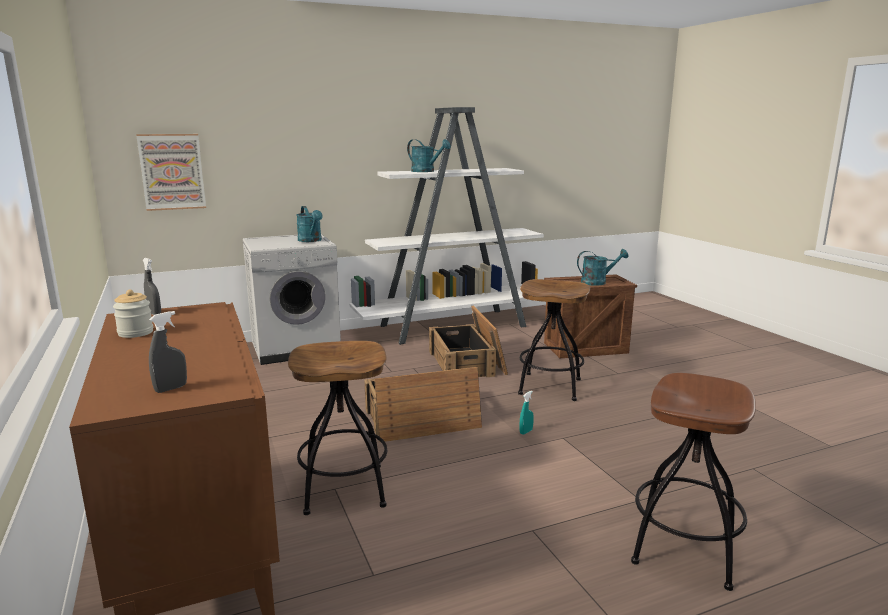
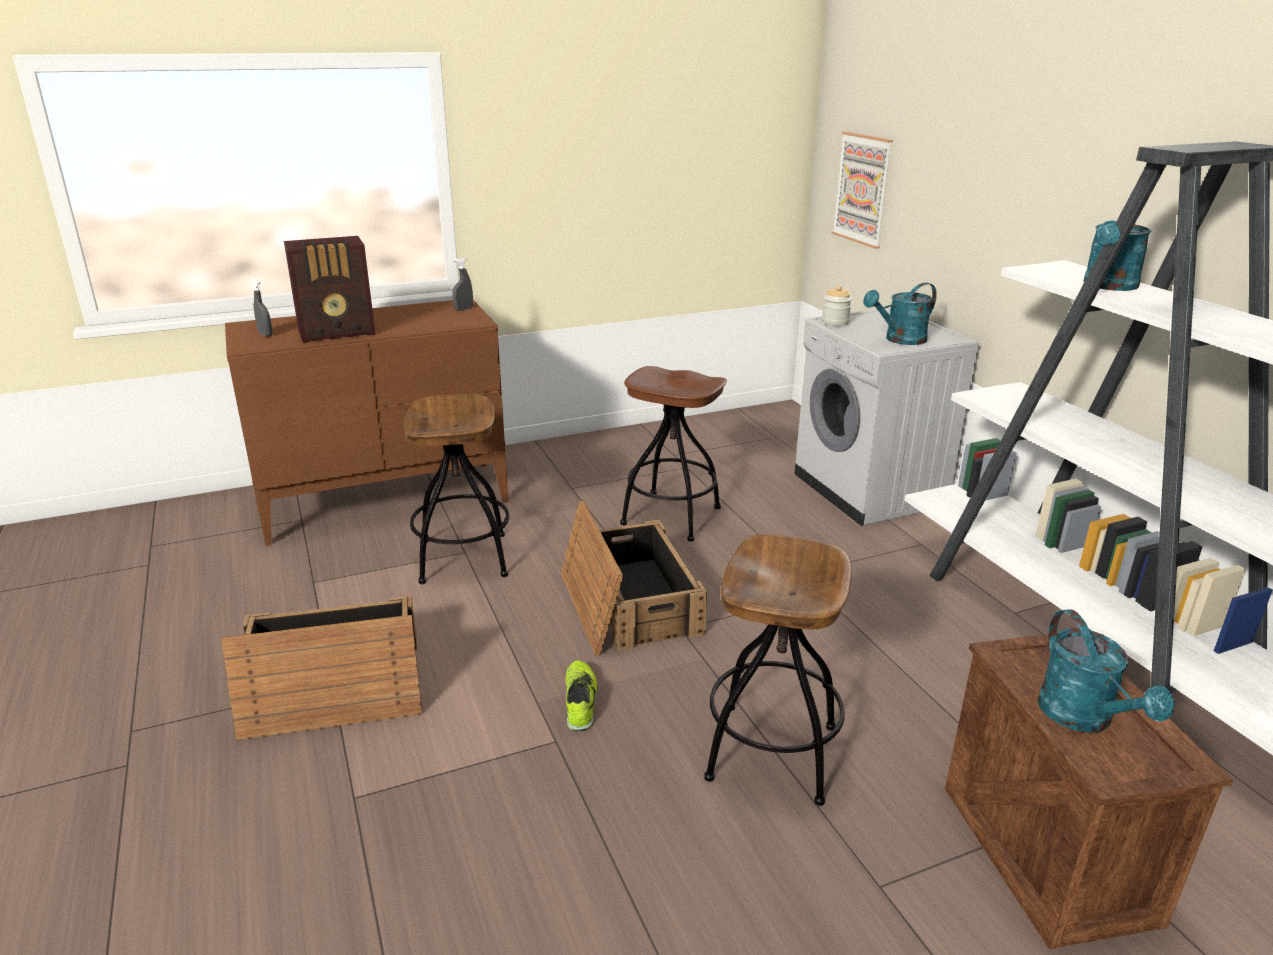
camera: 90 degrees right, 10 degrees up
jar [113,290,153,338] -> jar moved to [822,286,852,326]
crate [429,305,508,377] -> crate moved to [221,596,422,740]
turquoise spray bottle [520,391,534,435] -> shoe [565,660,597,731]
brown stool [631,373,756,591] -> brown stool moved to [620,366,727,542]
none -> radio [284,236,375,343]

